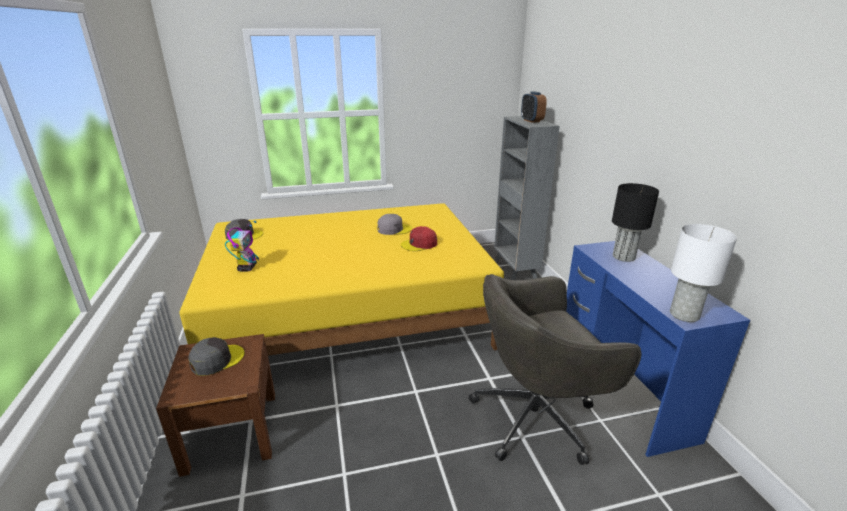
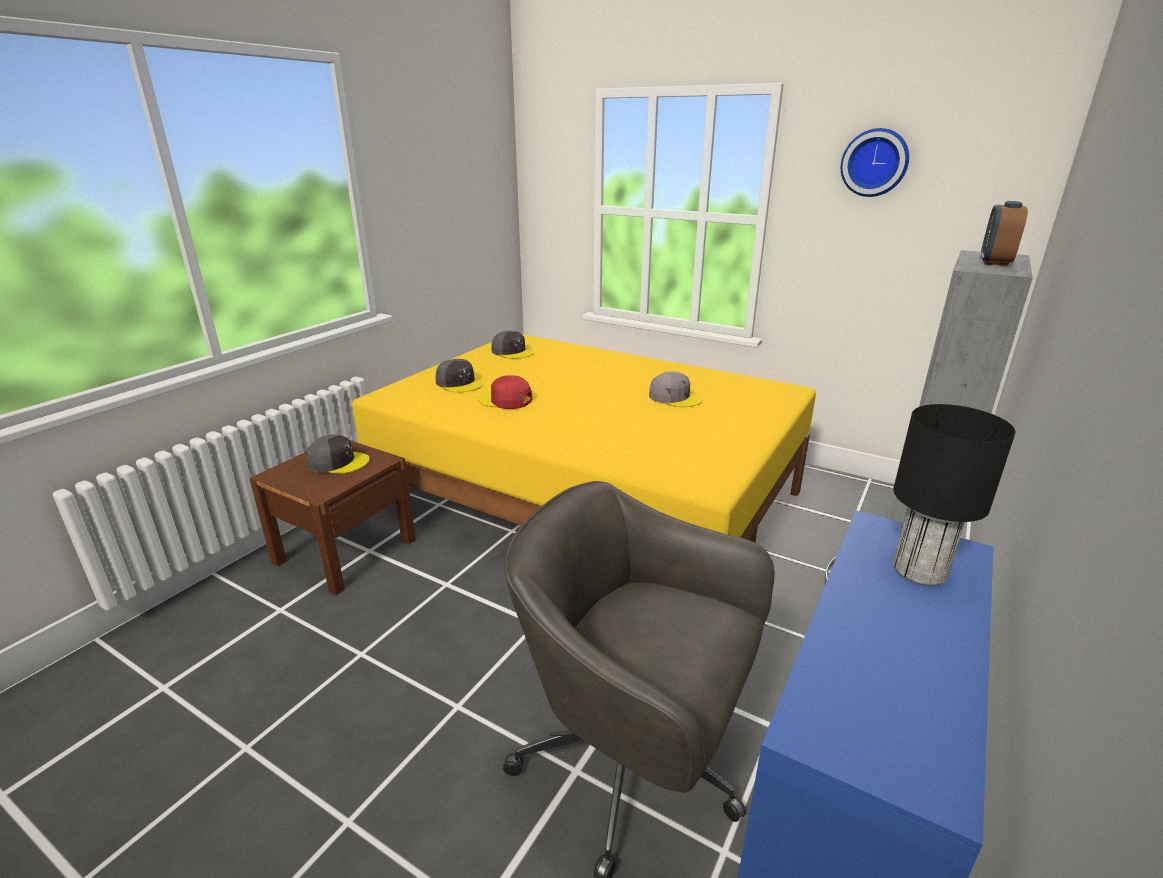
camera: 45 degrees right, 0 degrees up
toy robot [225,221,259,272] -> grey cap [435,359,483,393]
red cap [401,226,437,251] -> red cap moved to [478,375,532,409]
white table lamp [670,224,737,322] -> none
none -> wall clock [841,128,909,197]

